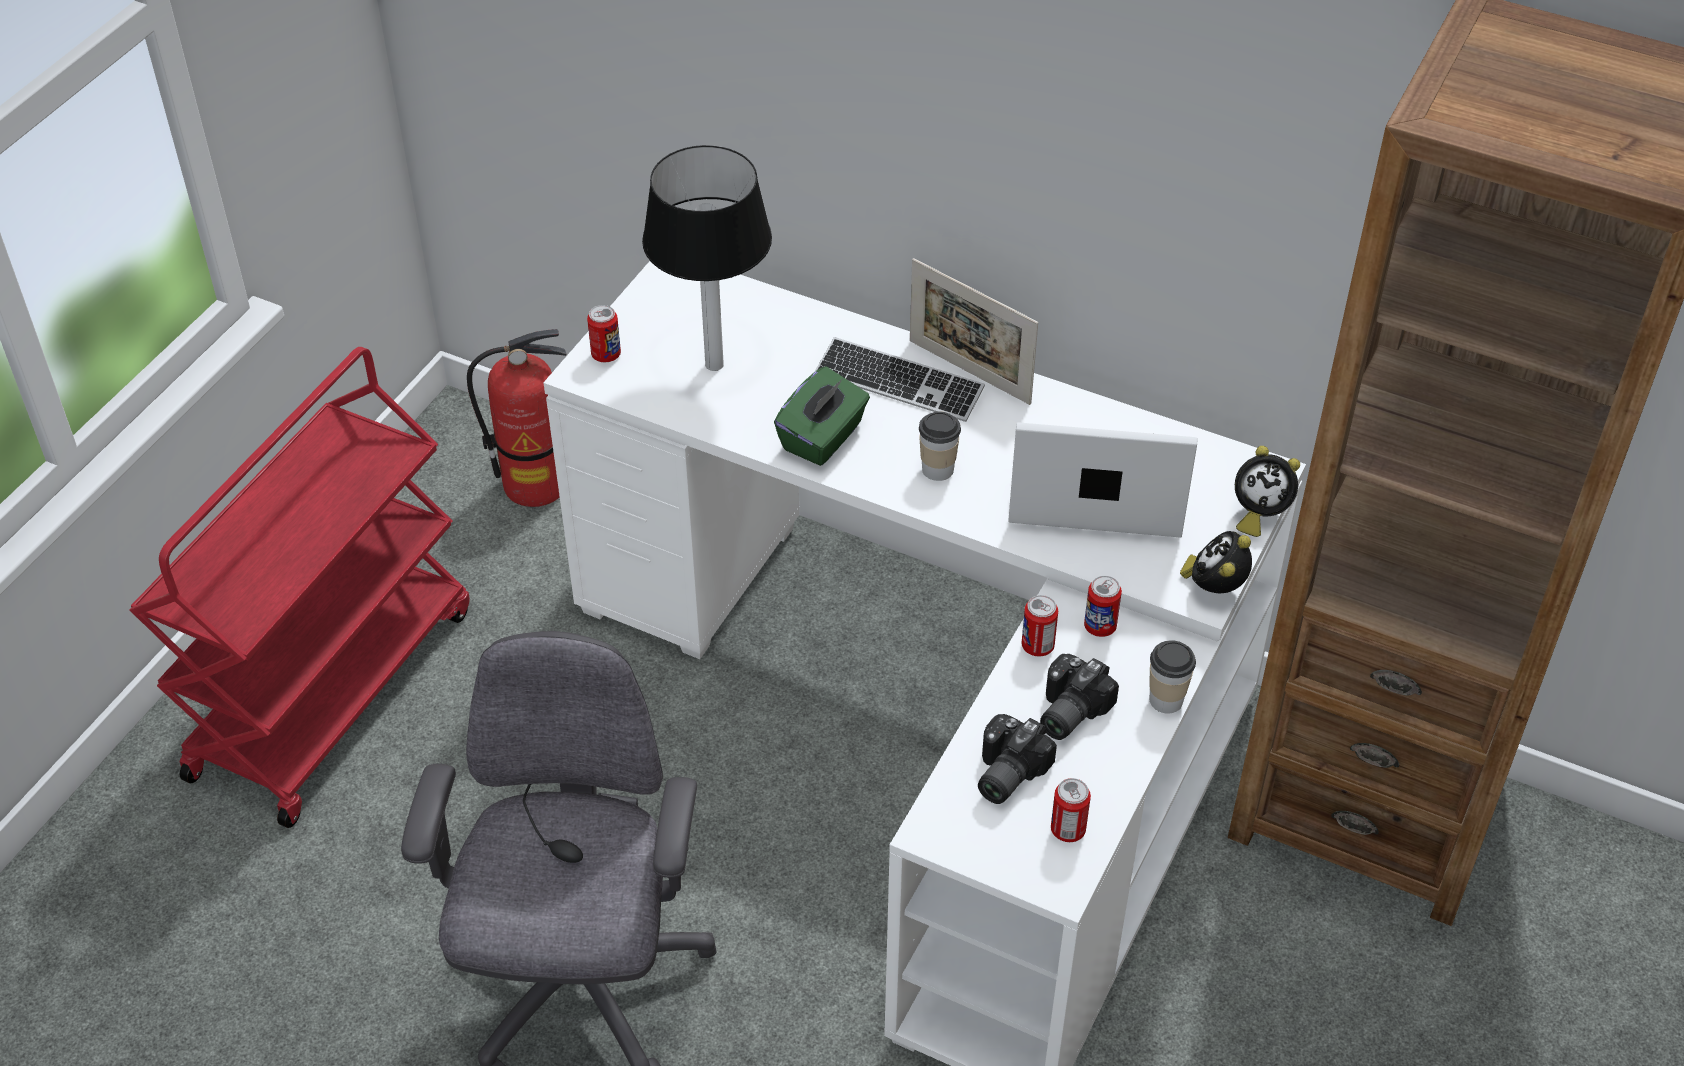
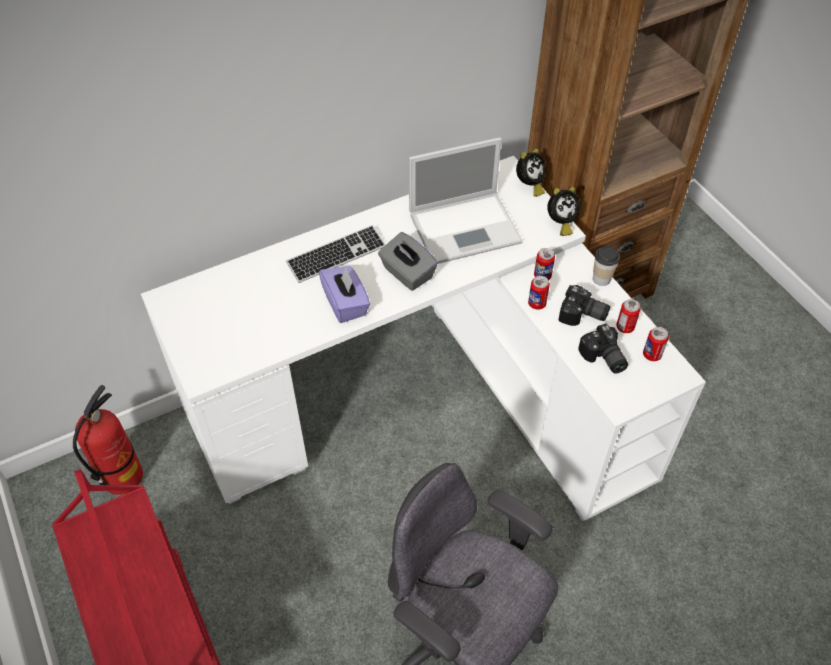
camera: 55 degrees left, 5 degrees up
can [587,305,621,362] -> can moved to [616,299,641,333]
table lamp [642,145,772,371] -> none
green tissue box [774,366,870,466] -> purple tissue box [319,265,370,323]
picture frame [910,258,1038,405] -> none
cup [919,411,961,481] -> grey tissue box [378,232,438,291]
laptop [1008,422,1197,538] -> laptop turned 150 degrees counterclockwise [409,137,523,264]
camera [1040,654,1119,740] -> camera turned 45 degrees counterclockwise [558,285,610,326]
alarm clock [1180,531,1252,593] -> alarm clock turned 90 degrees counterclockwise [547,187,580,236]

